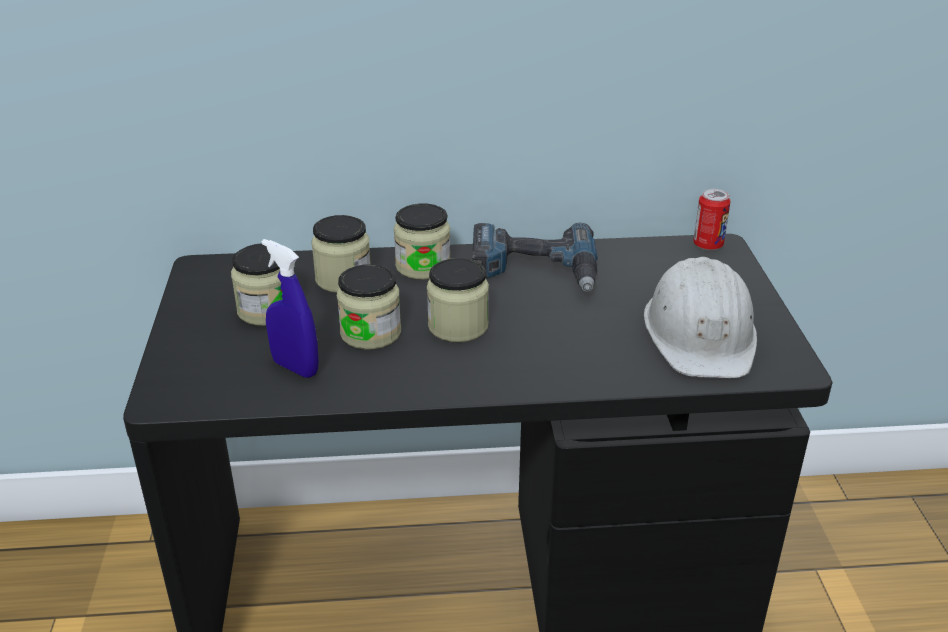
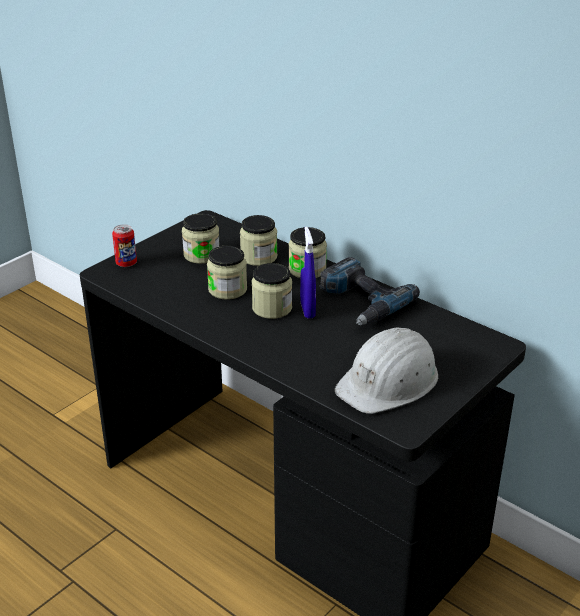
camera: 45 degrees right, 0 degrees up
blue spray bottle [262,239,319,378] -> blue spray bottle moved to [300,227,316,319]
can [693,189,731,250] -> can moved to [112,224,137,267]

